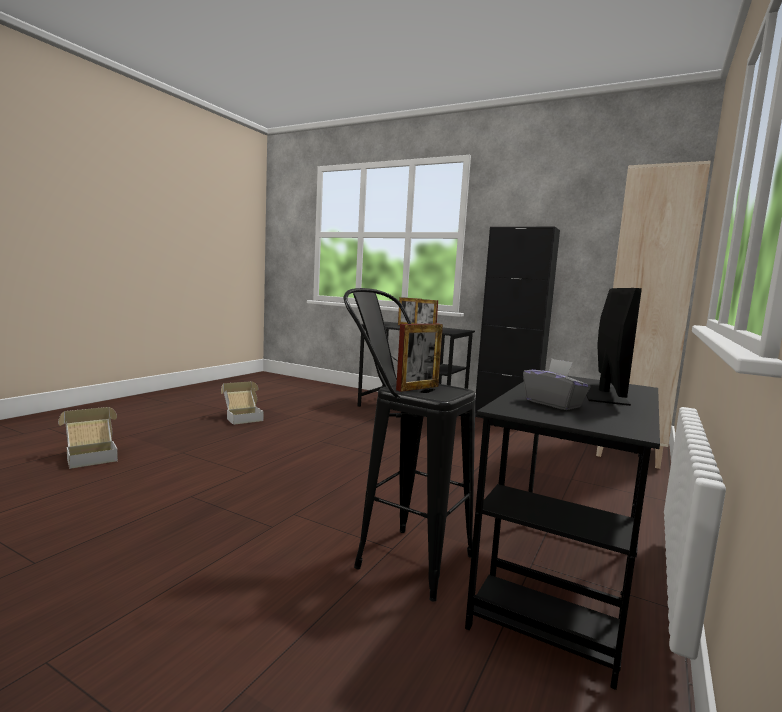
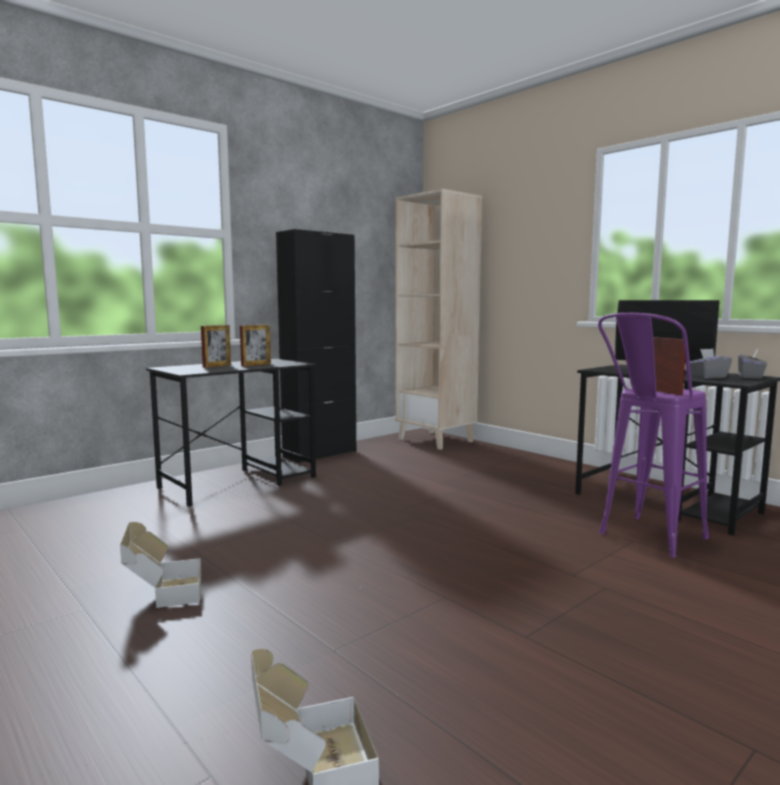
camera: 70 degrees left, 0 degrees up
black stool [343,288,475,602] -> purple stool [598,313,709,558]
none -> grey tissue box [738,349,767,379]

